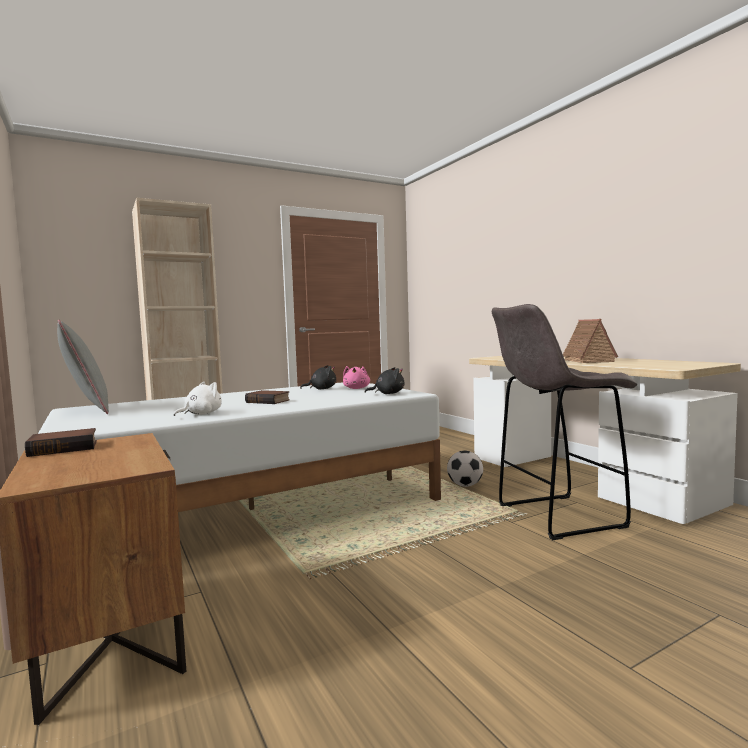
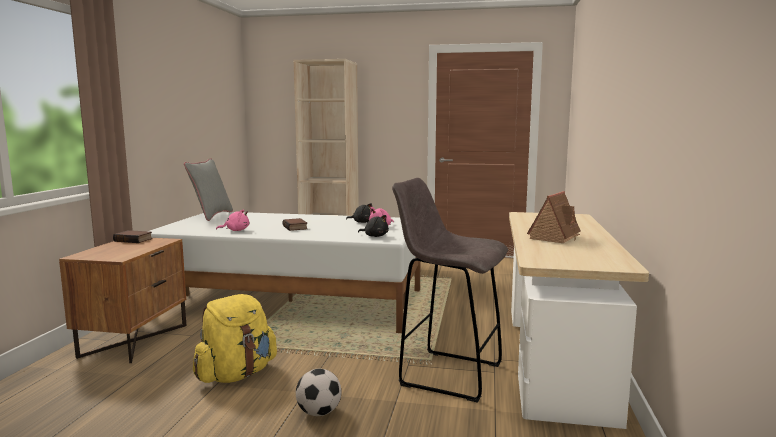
camera: 40 degrees right, 5 degrees up
white plush toy [174,382,222,416] -> pink plush toy [216,209,249,231]
football [447,450,483,487] -> football moved to [296,369,341,416]
none -> yellow backpack [193,294,277,383]

